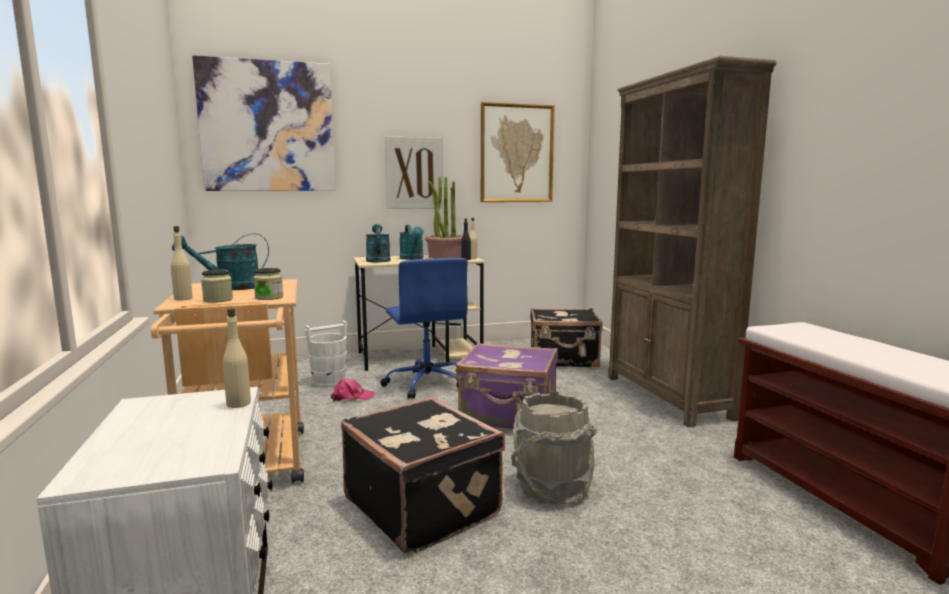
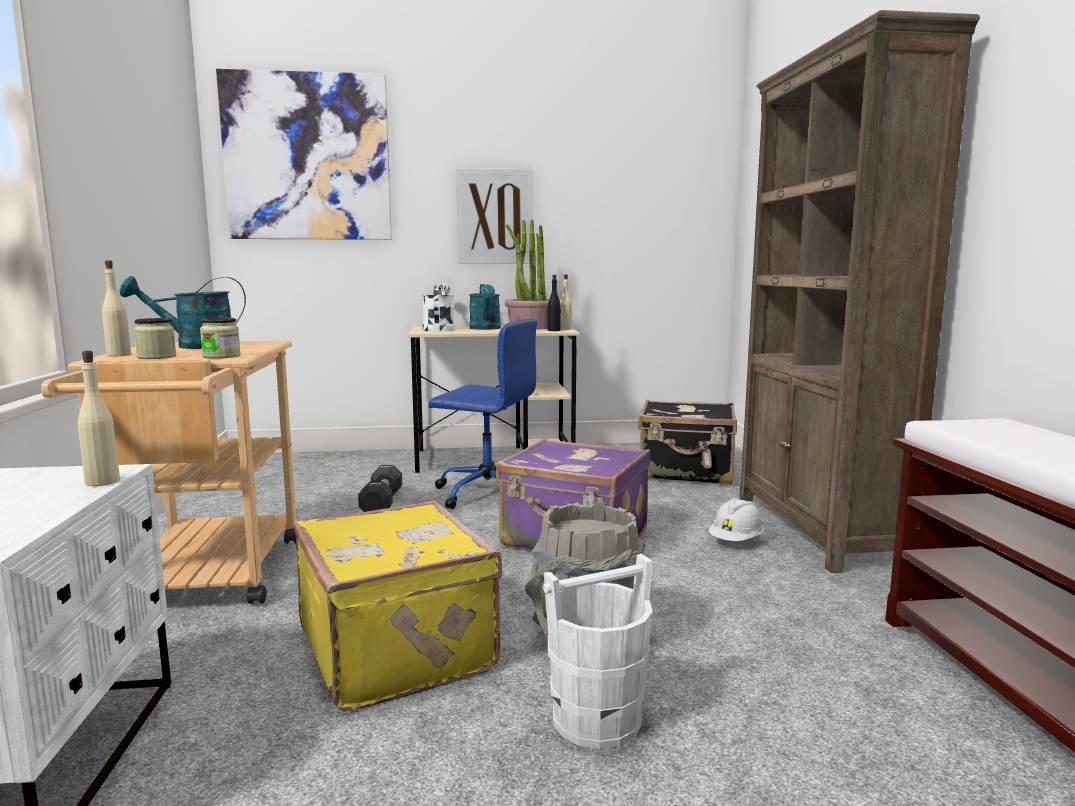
camera: 10 degrees right, 0 degrees up
white bucket [304,320,348,388] -> white bucket moved to [543,554,653,749]
pink cap [331,379,375,401] -> black dumbbell [358,465,402,512]
black suitcase [341,397,505,555] -> yellow suitcase [294,501,502,712]
turquoise watering can [366,224,390,263] -> white watering can [423,283,455,332]
blue office chair [380,258,468,399] -> blue office chair turned 60 degrees counterclockwise [428,319,538,509]
picture [481,102,555,202] -> none
none -> white hard hat [709,498,764,541]

